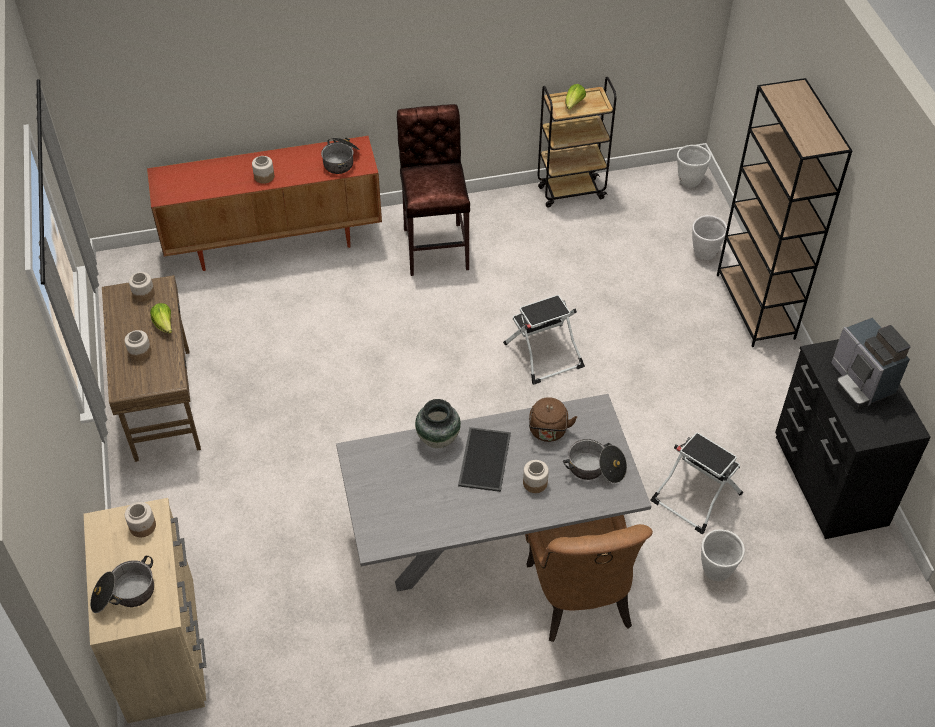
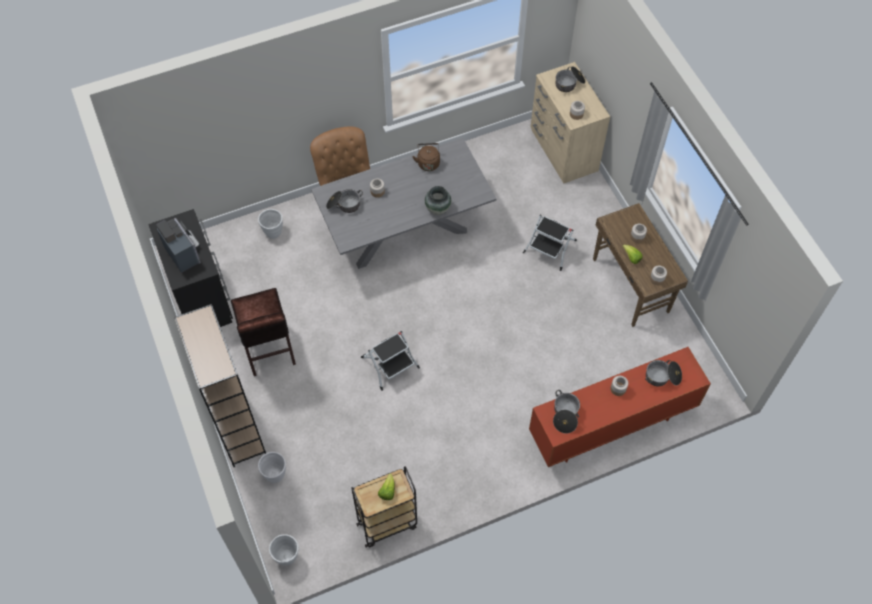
camera: 170 degrees right, 10 degrees up
brown stool [397,104,470,276] -> brown stool moved to [231,288,296,376]
tray [458,427,511,492] -> none
brown kettle [529,397,577,442] -> brown kettle moved to [412,143,440,171]
step ladder [650,433,743,535] -> step ladder moved to [523,215,577,271]
none -> cooking pot [645,360,682,386]

